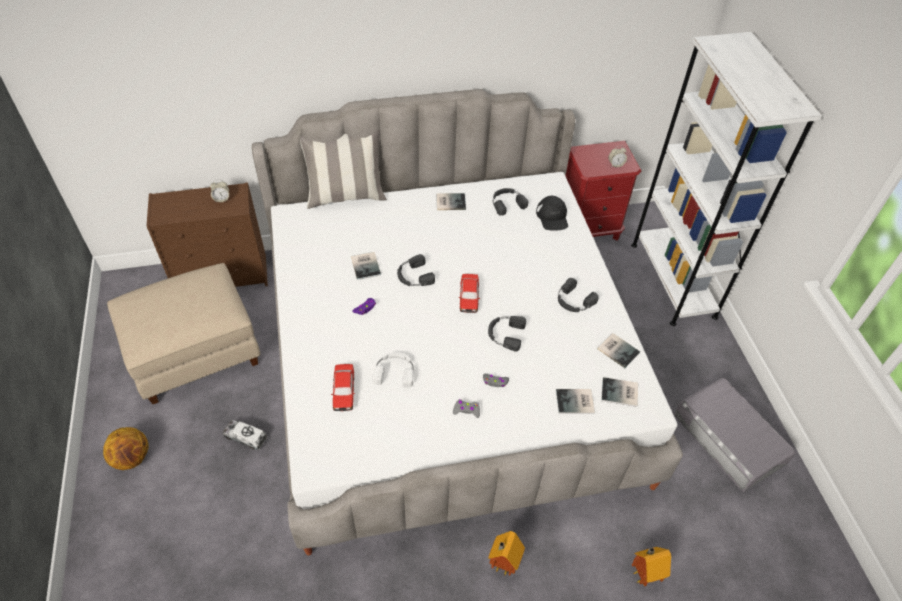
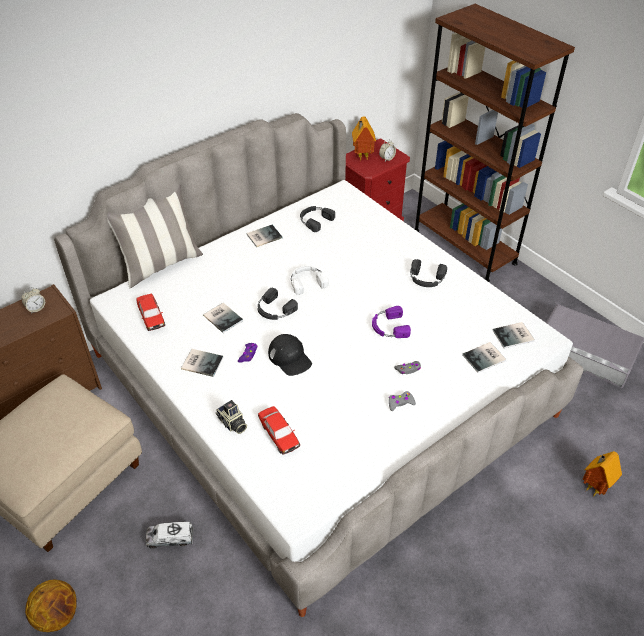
camera: 25 degrees left, 5 degrees down
white headphones [372,352,414,388] -> white headphones moved to [291,266,329,295]
toy car [459,274,480,313] -> toy car moved to [136,294,165,331]
black headphones [488,316,526,352] -> purple headphones [372,306,411,338]
toy house [488,531,525,575] -> toy house moved to [352,116,376,160]
black cap [536,196,568,231] -> black cap moved to [268,334,312,376]
book [597,333,640,368] -> book moved to [181,349,224,377]
white bookcase [631,32,822,326] -> brown bookcase [415,4,575,282]
none -> camera [216,400,247,434]

